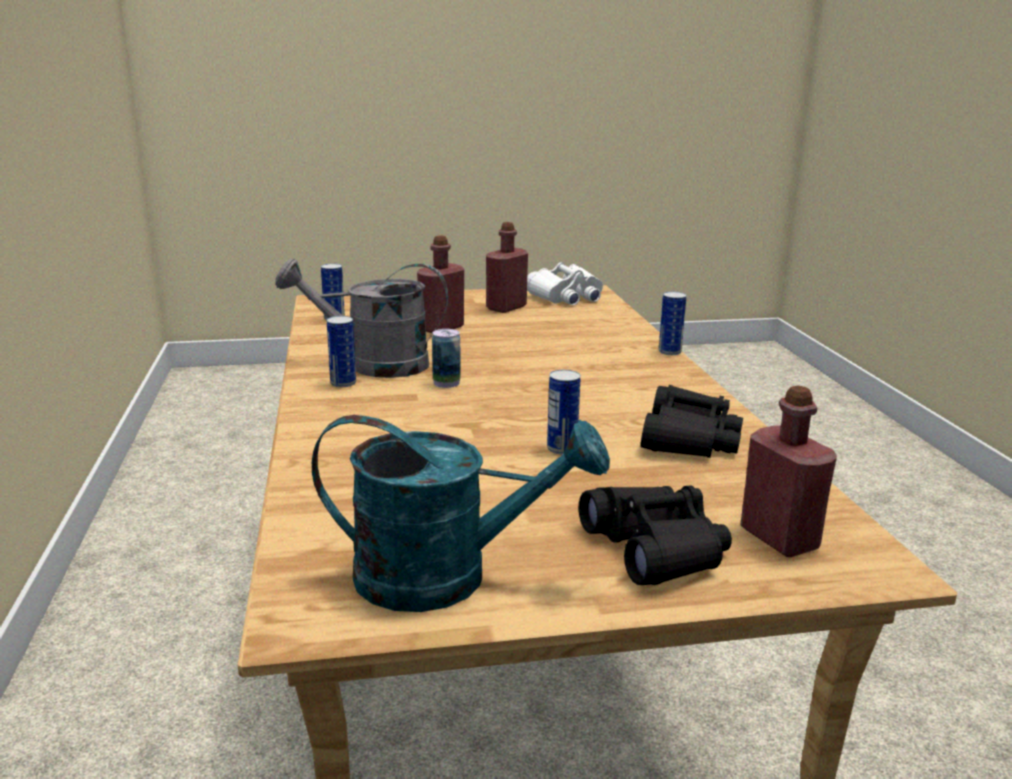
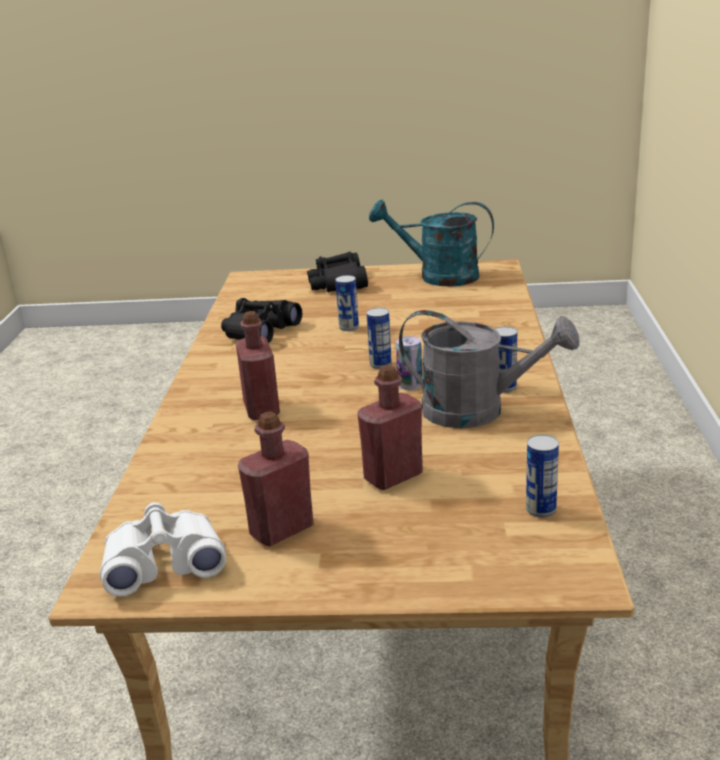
camera: 165 degrees left, 5 degrees up
can [659,291,687,355] -> can moved to [367,308,392,369]
red bottle [740,386,837,557] -> red bottle moved to [236,311,280,420]

